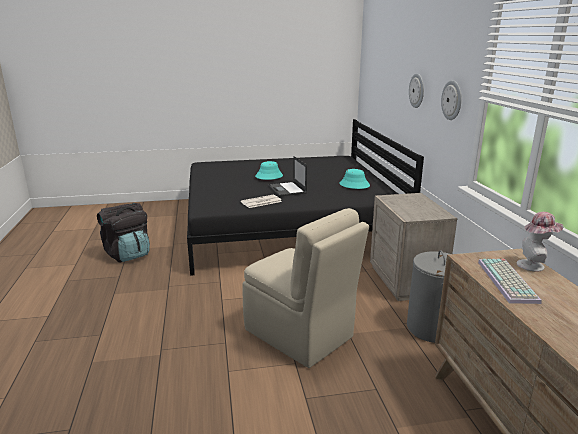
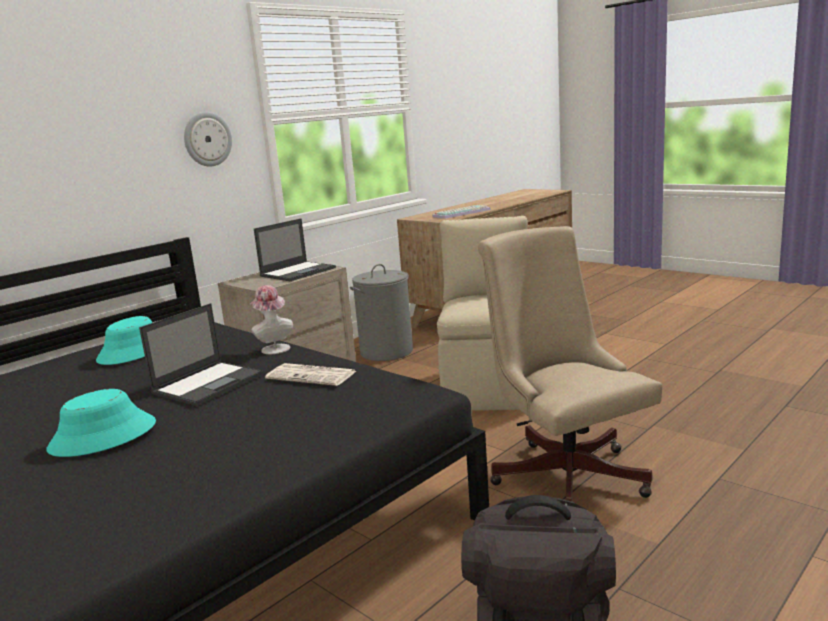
camera: 125 degrees left, 5 degrees down
wall clock [409,73,424,108] -> none
hat [517,212,564,272] -> hat moved to [250,285,293,354]
none -> laptop [254,218,336,281]
none -> beige office chair [478,226,662,502]

